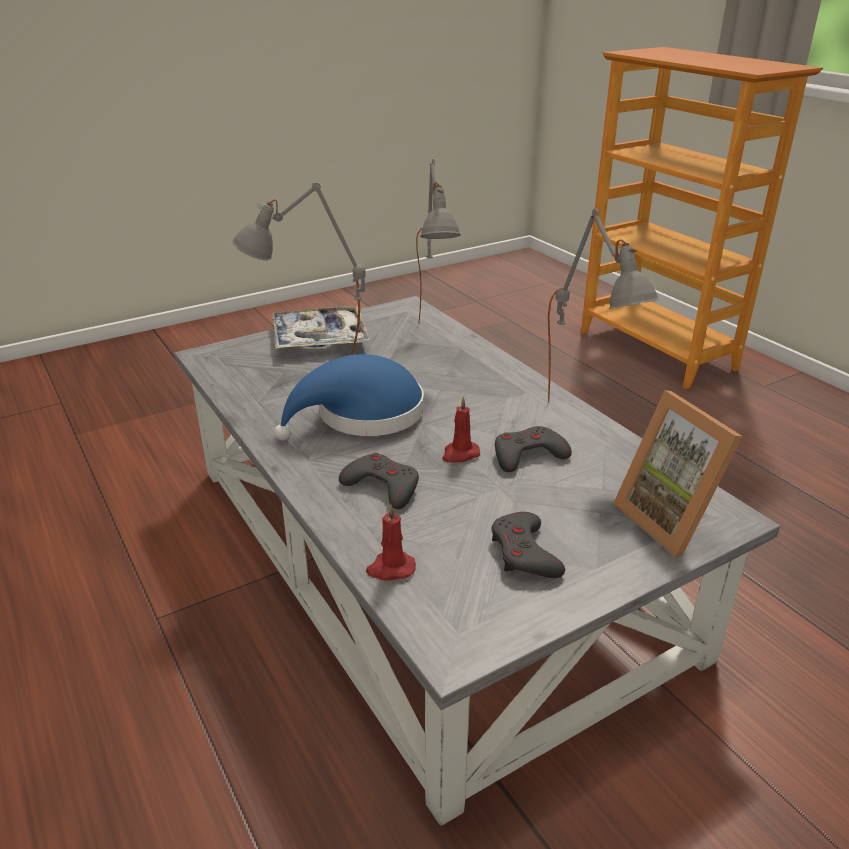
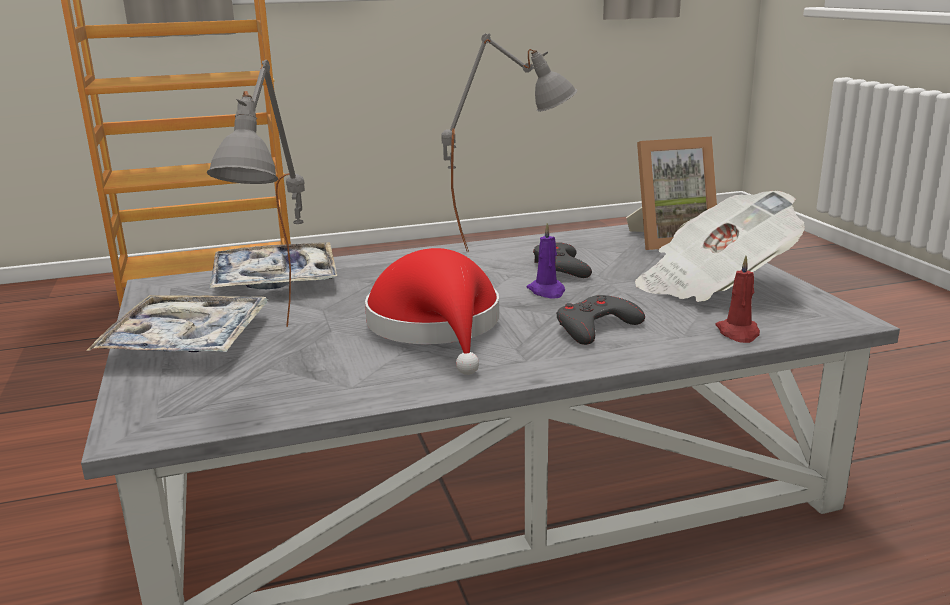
camera: 75 degrees left, 10 degrees down
blue hat [274,354,424,441] -> red hat [365,248,499,375]
grey table lamp [416,158,461,324] -> tray [209,242,337,289]
red candle [442,397,480,463] -> purple candle [527,223,565,299]
grey game controller [491,512,565,578] -> newspaper [635,191,805,302]

